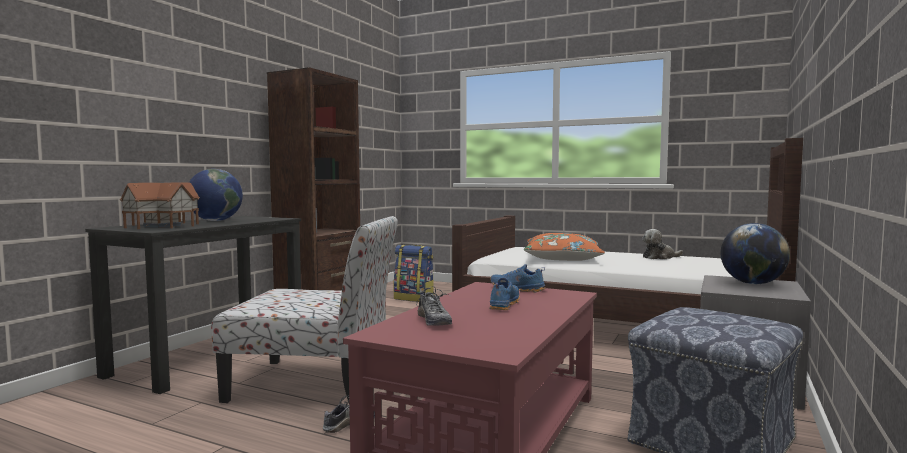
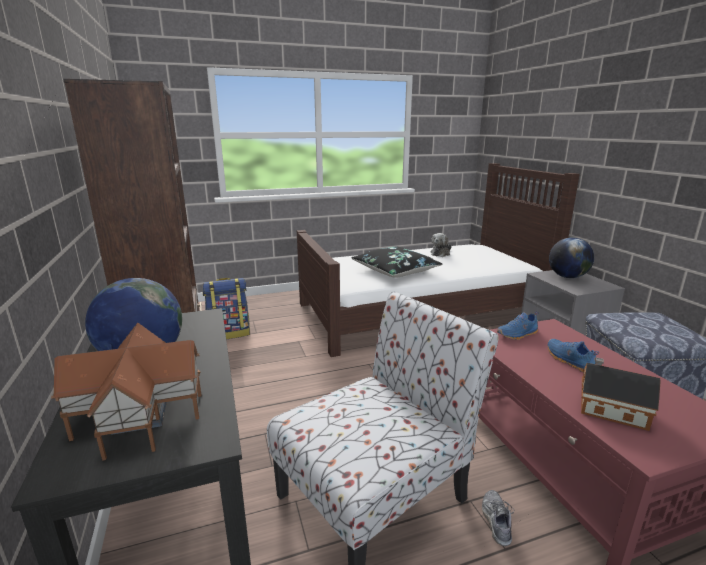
camera: 45 degrees left, 15 degrees up
shoe [416,286,452,326] -> toy house [581,357,661,431]
orange pillow [524,233,605,261] -> black pillow [352,247,443,278]

